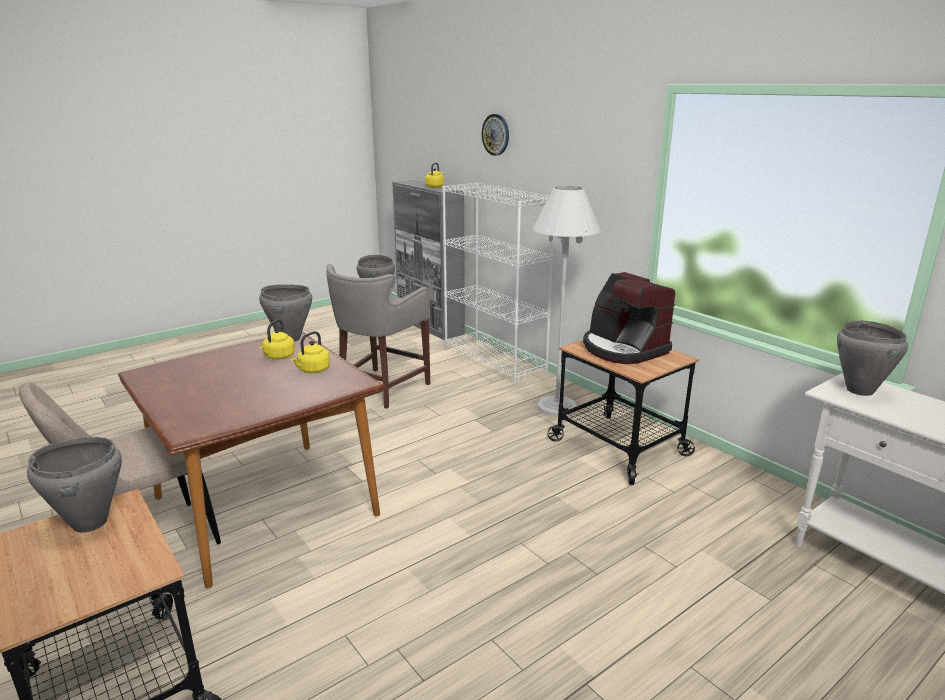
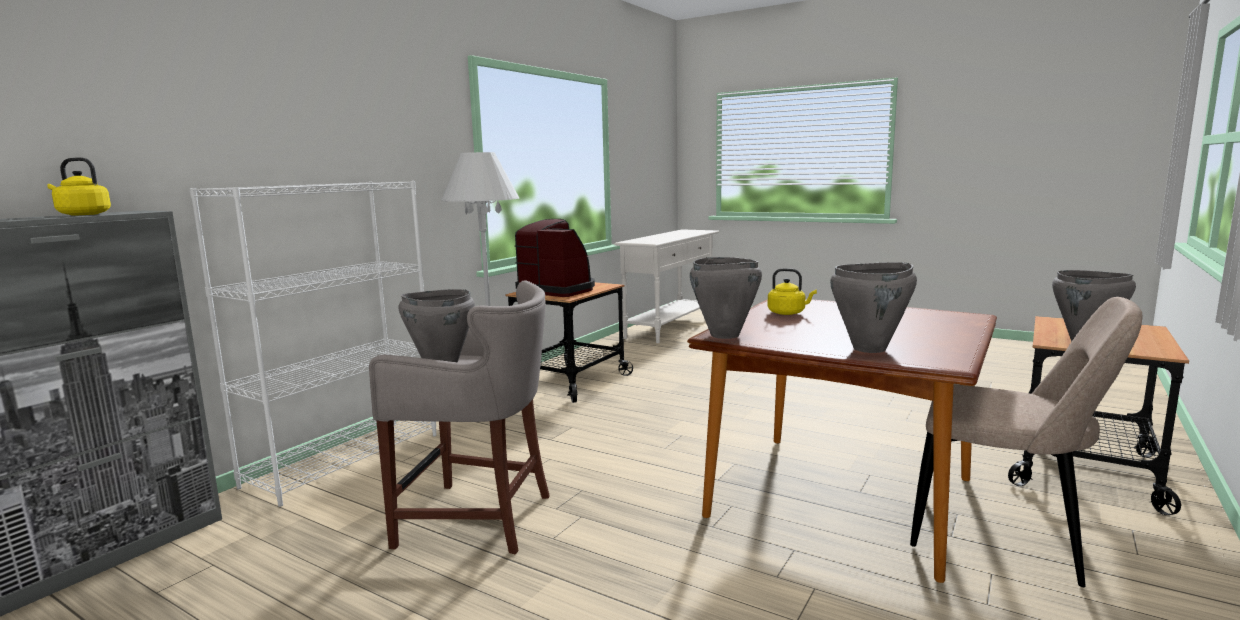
camera: 110 degrees left, 10 degrees down
yellow kettle [259,320,295,360] -> none
wall clock [482,114,509,156] -> none
coffee machine [583,272,675,364] -> coffee machine turned 90 degrees counterclockwise [515,219,595,297]
grey cooking pot [837,321,908,396] -> grey cooking pot moved to [830,262,917,353]

